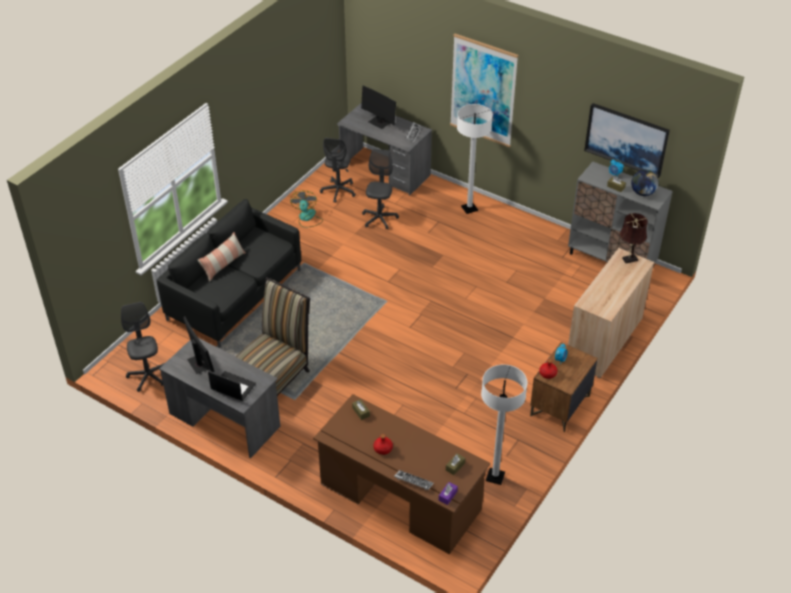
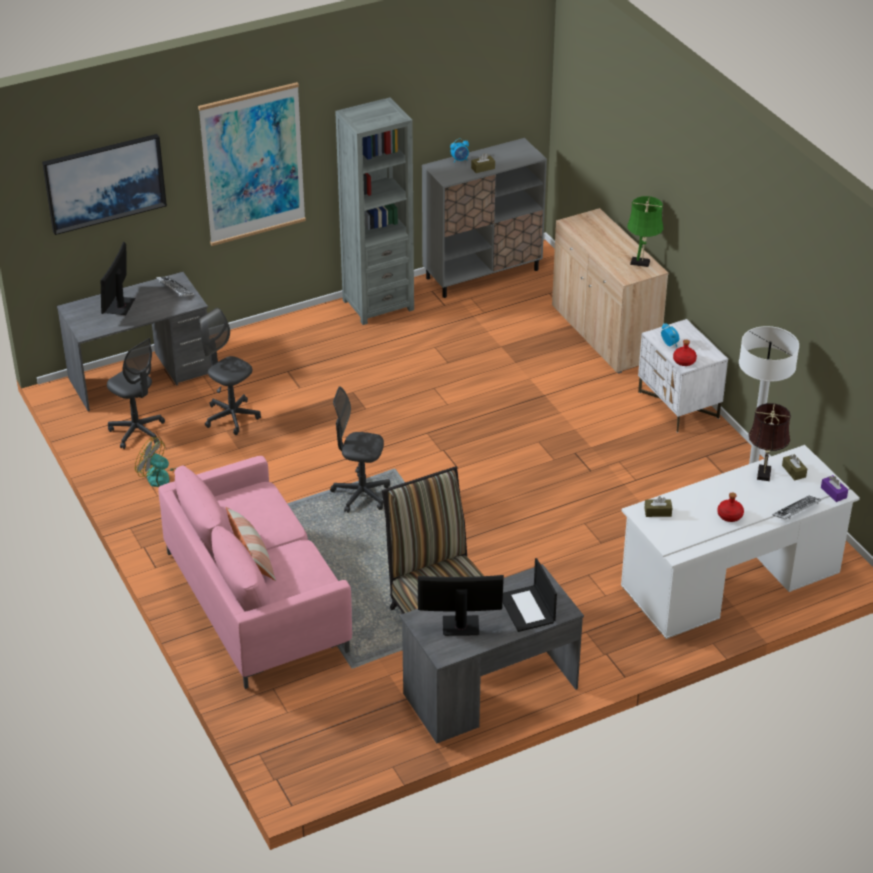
camera: 60 degrees left, 5 degrees down
grey office chair [121,302,165,392] -> grey office chair moved to [330,386,390,513]
black sofa [157,199,301,348] -> pink sofa [158,456,352,689]
laptop [208,371,256,401] -> laptop turned 75 degrees counterclockwise [503,558,557,632]
brown desk [313,394,490,554] -> white desk [621,445,860,639]
monitor [361,86,396,129] -> monitor turned 120 degrees clockwise [101,242,135,315]
white floor lamp [457,104,493,214] -> none
brown nightstand [530,342,598,432] -> white nightstand [638,319,728,433]
picture [584,103,670,178] -> picture moved to [42,134,167,235]
brown table lamp [620,213,648,263] -> brown table lamp moved to [749,403,791,481]
globe [631,170,658,196] -> none
none -> grey bookcase [335,97,414,325]
none -> green table lamp [627,196,663,267]

